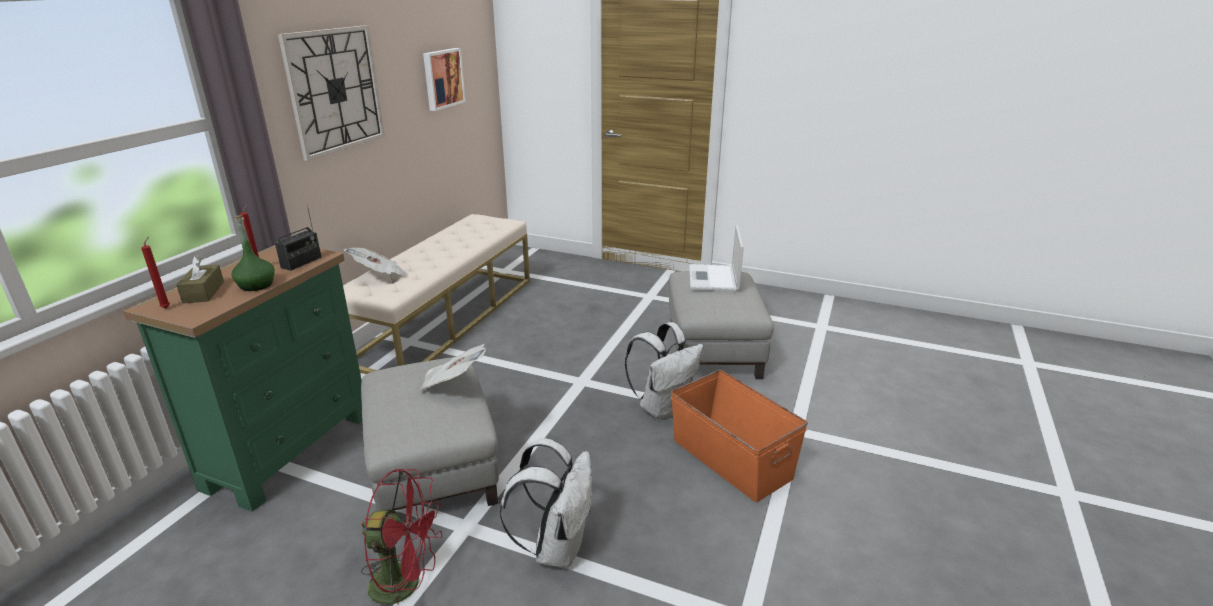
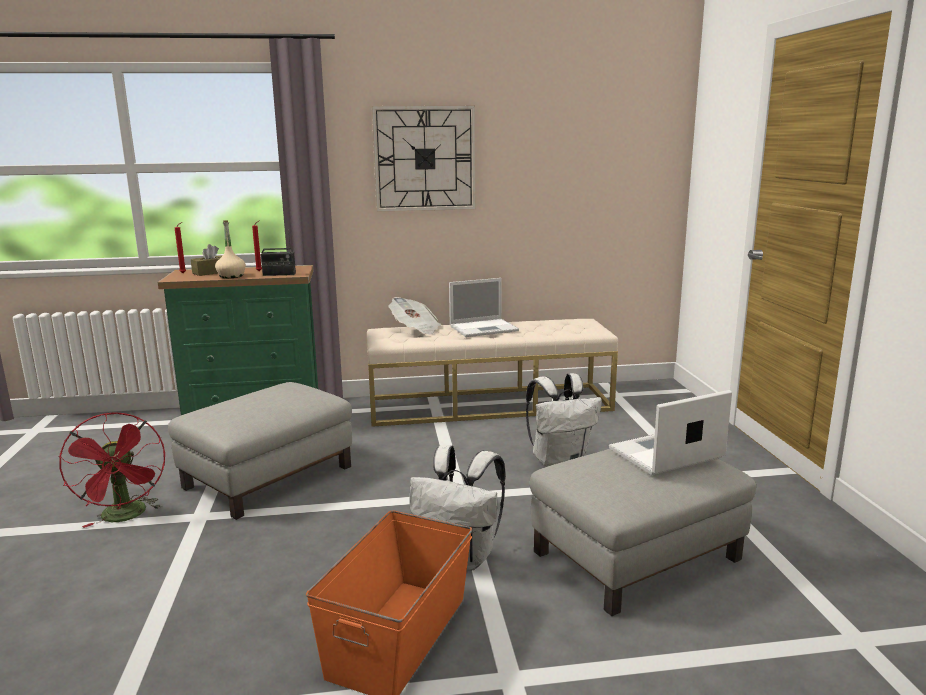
camera: 60 degrees right, 10 degrees down
green bottle [231,215,275,291] -> beige bottle [215,220,246,278]
newspaper [419,344,486,390] -> none
picture [423,48,466,111] -> none
white backpack [500,438,592,569] -> white backpack moved to [526,373,602,467]
none -> laptop [449,278,519,337]

